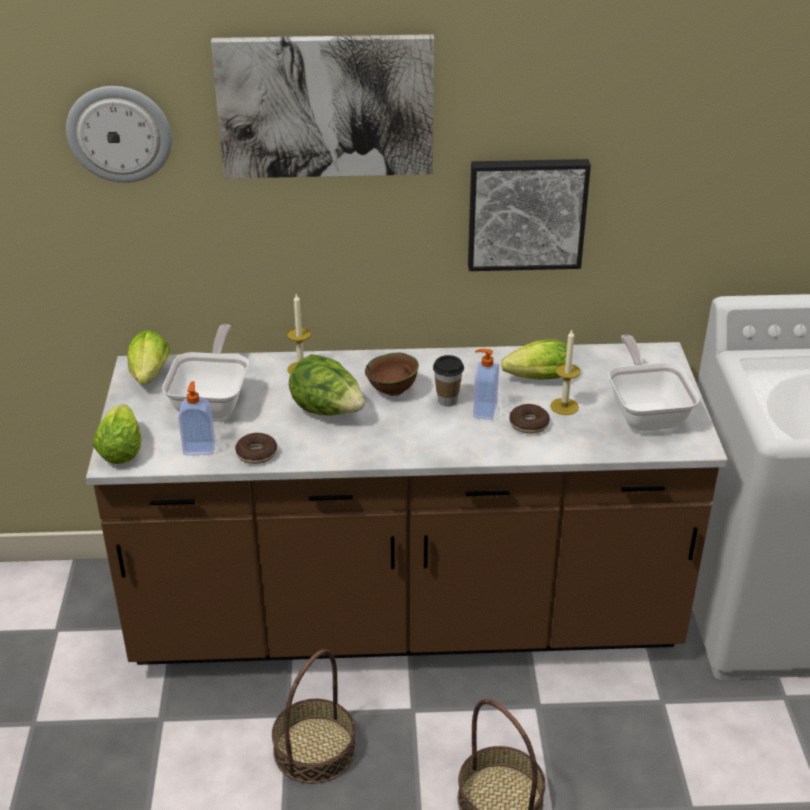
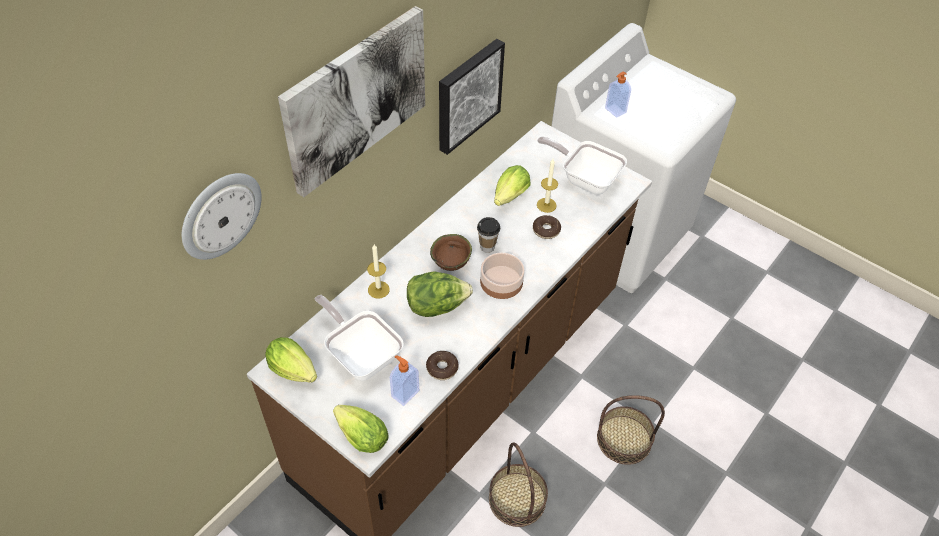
camera: 50 degrees left, 15 degrees up
soap dispenser [473,349,499,420] -> soap dispenser moved to [605,71,631,117]
none -> bowl [480,252,525,299]

